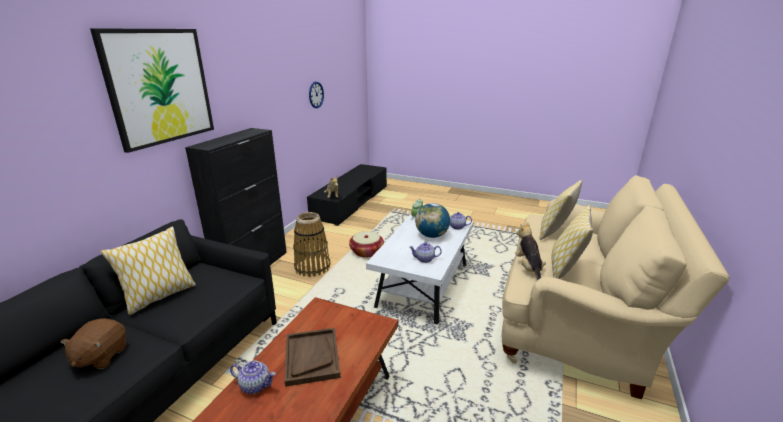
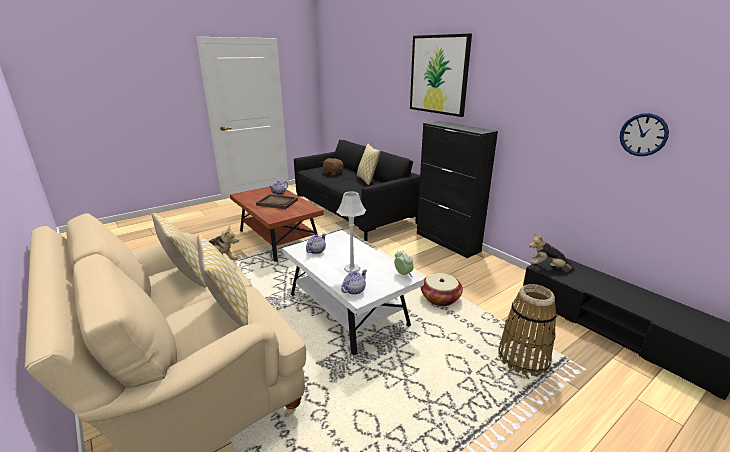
camera: 120 degrees right, 0 degrees up
basket [293,212,330,277] -> basket moved to [498,284,557,376]
globe [415,203,450,238] -> grey table lamp [336,191,366,273]

